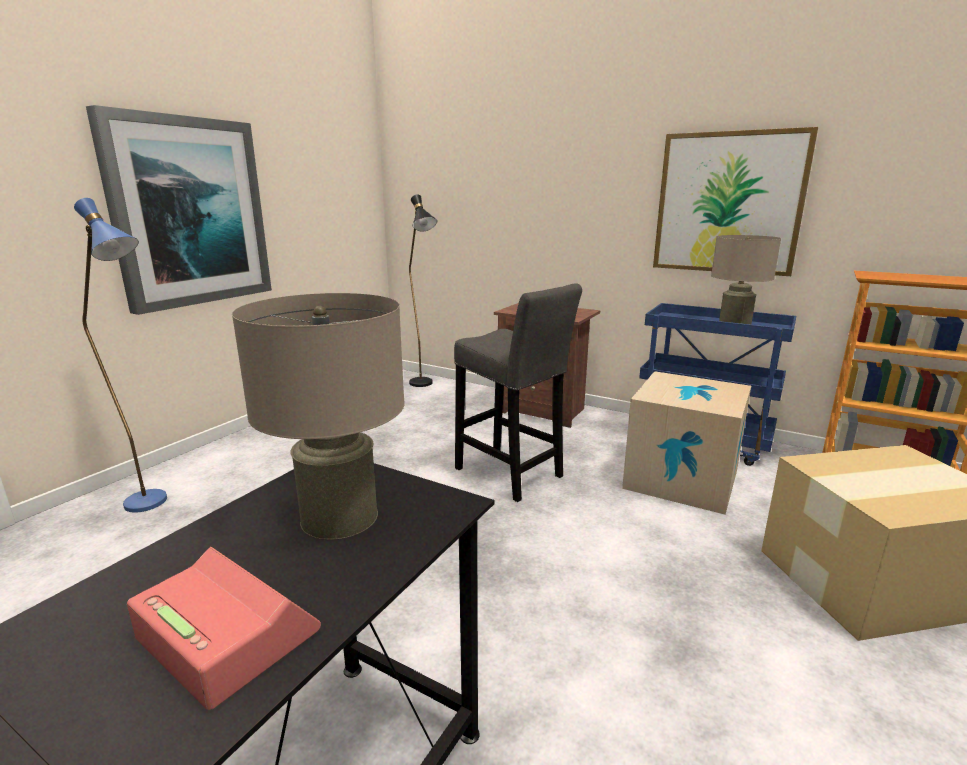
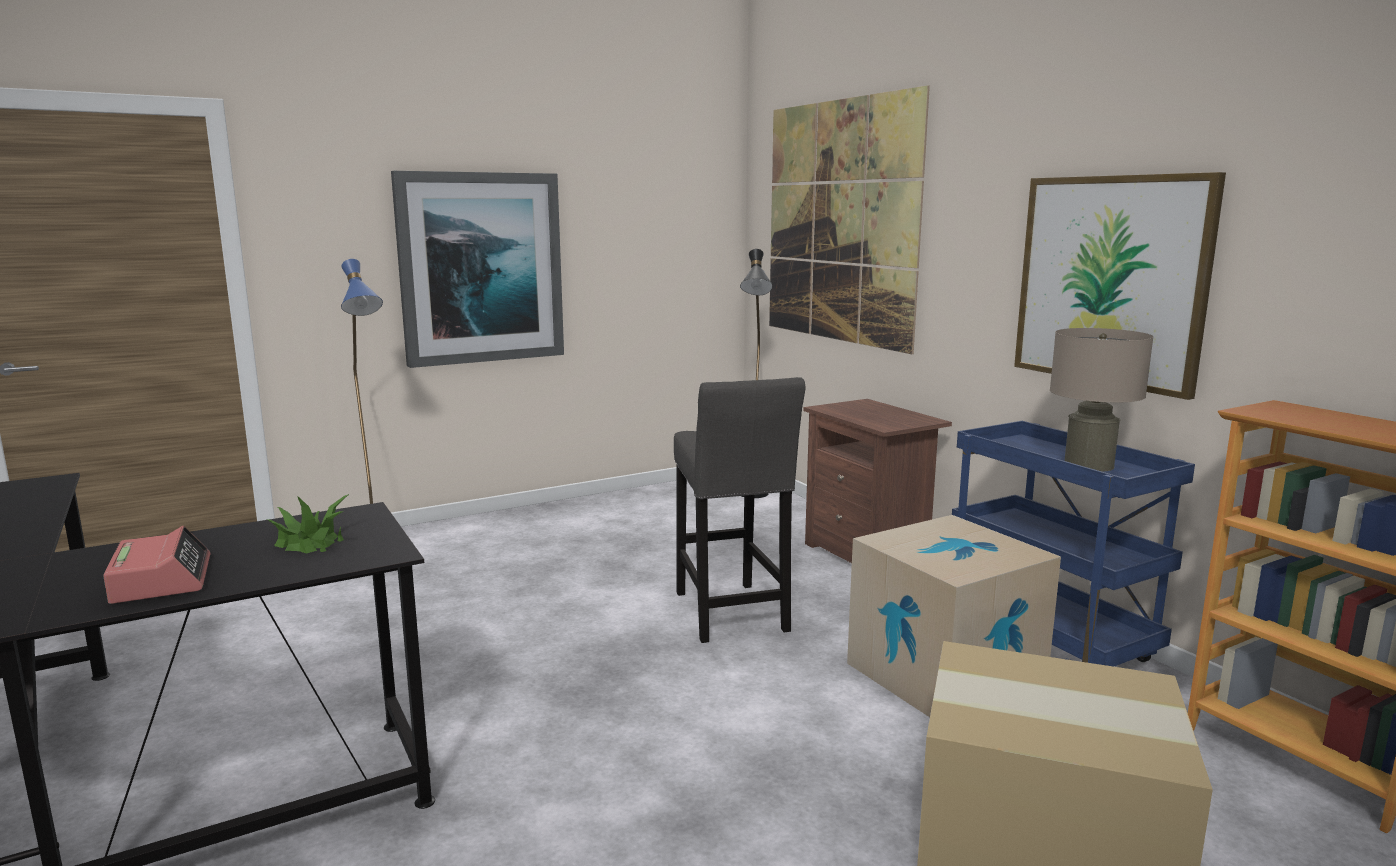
camera: 30 degrees right, 5 degrees down
beige table lamp [232,293,405,540] -> potted plant [266,494,349,554]
none -> picture [769,85,930,354]

